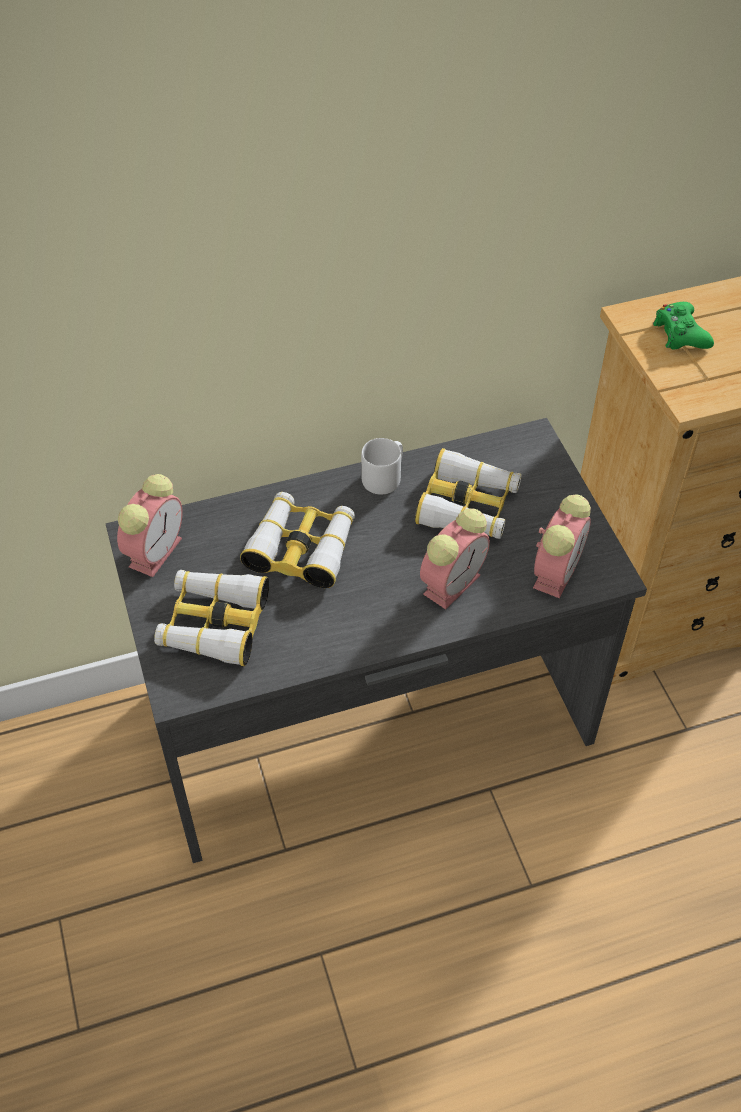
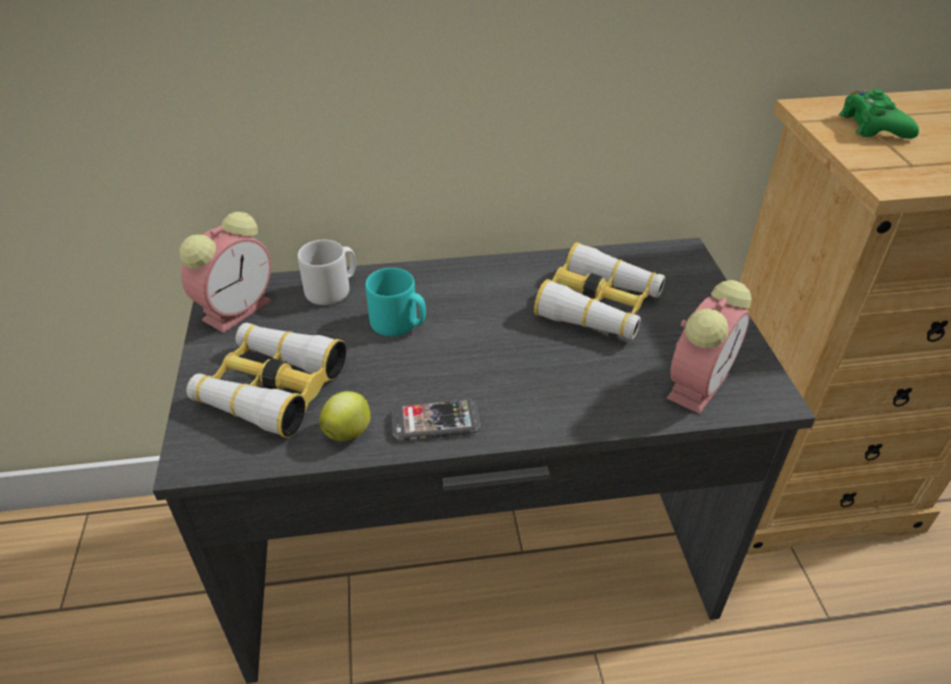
camera: 10 degrees right, 10 degrees down
binoculars [240,492,355,588] -> turquoise mug [365,268,426,336]
grey mug [361,438,403,494] -> grey mug moved to [298,240,356,305]
alarm clock [420,509,490,609] -> none
none -> apple [319,391,371,442]
none -> phone [390,398,481,441]

